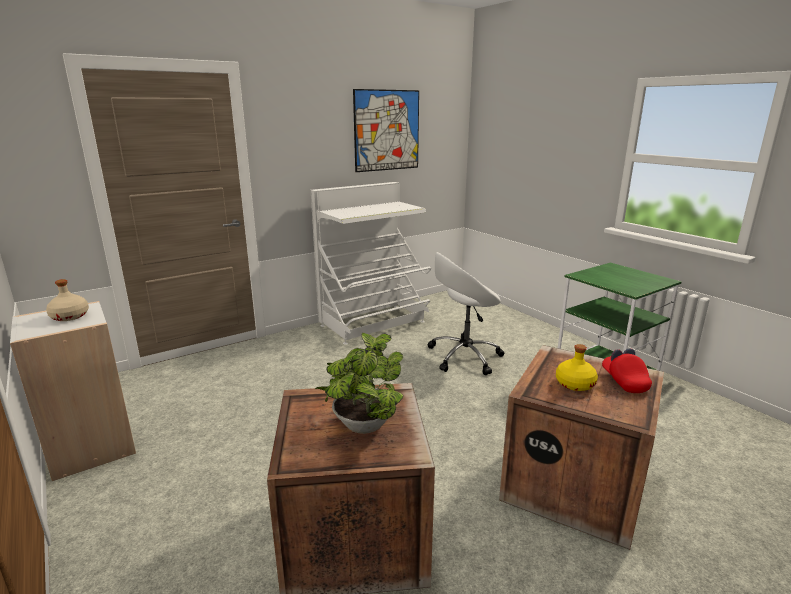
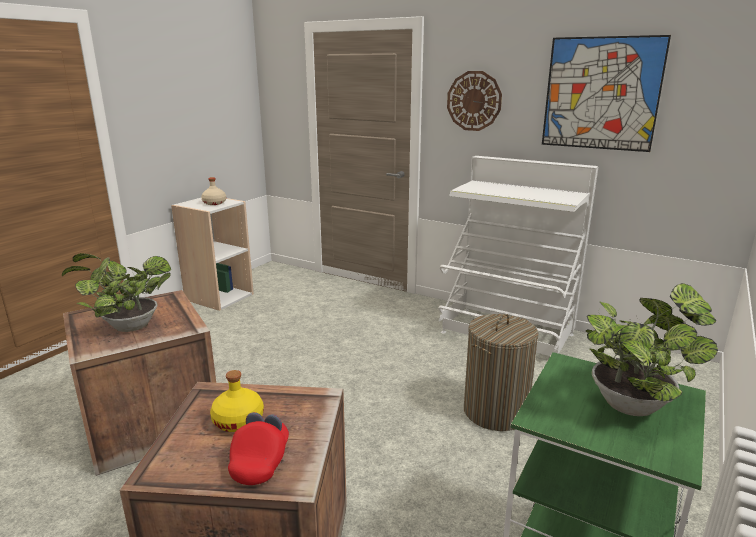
camera: 65 degrees right, 0 degrees up
white office chair [427,252,504,375] -> laundry basket [464,314,539,431]
red cap [602,348,652,393] -> red cap turned 45 degrees counterclockwise [228,412,289,485]
none -> wall clock [447,71,502,131]
none -> potted plant [586,283,718,416]

